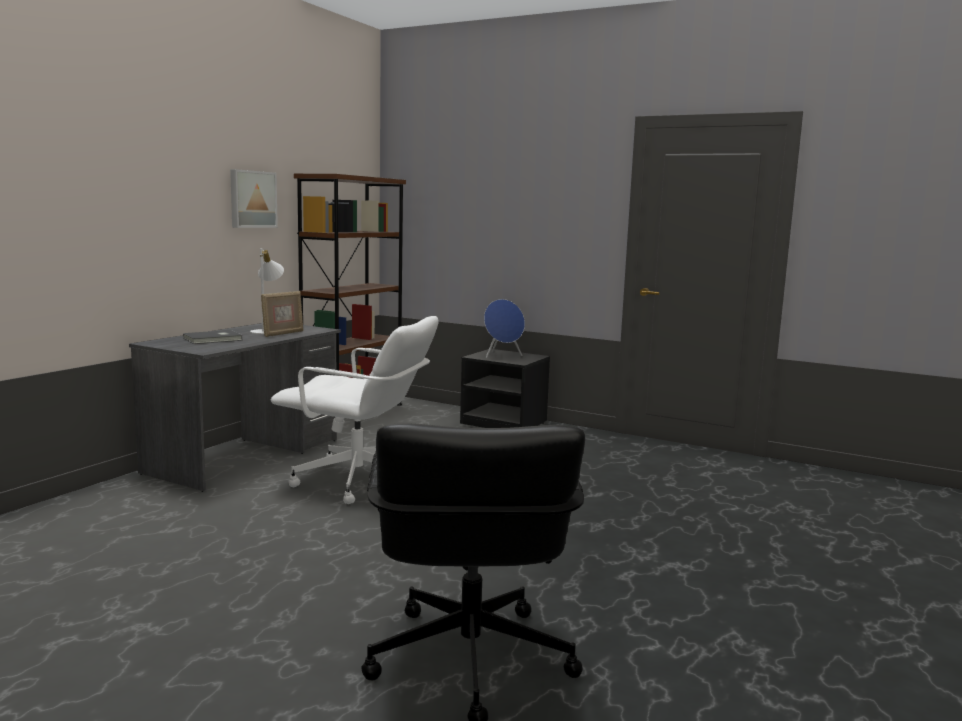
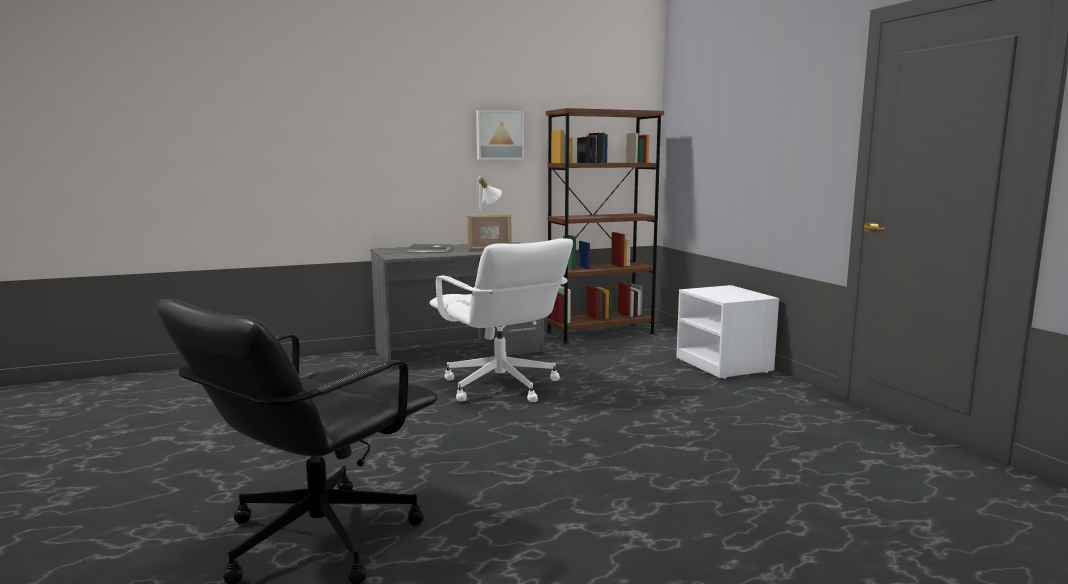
camera: 40 degrees right, 0 degrees up
black nightstand [460,349,550,428] -> white nightstand [676,285,779,379]
blue speaker [484,299,525,358] -> none

